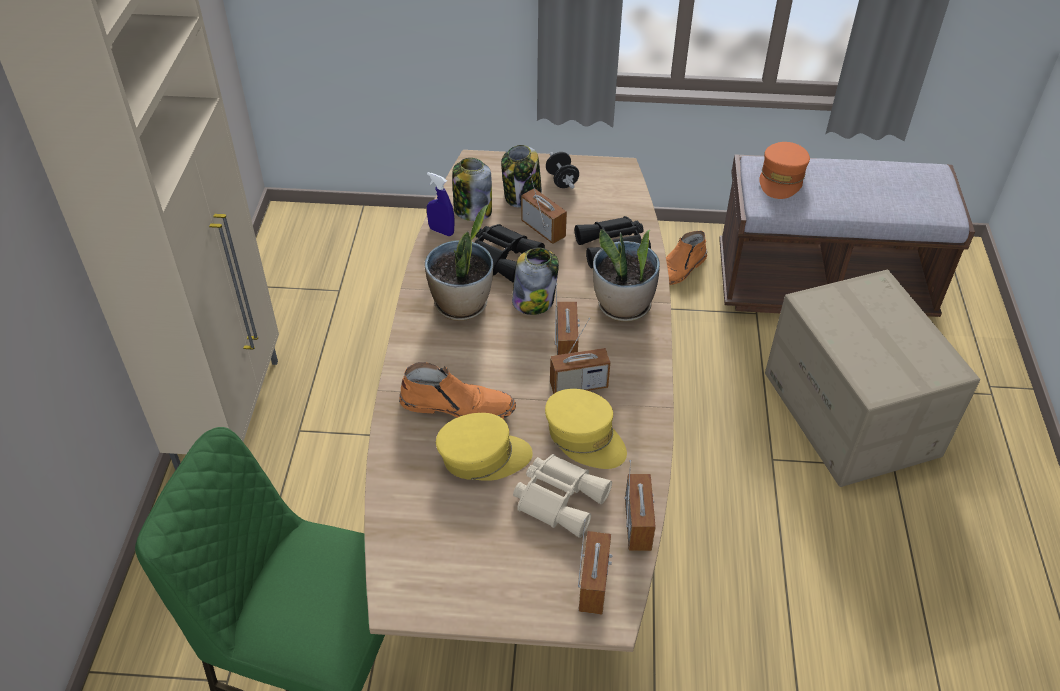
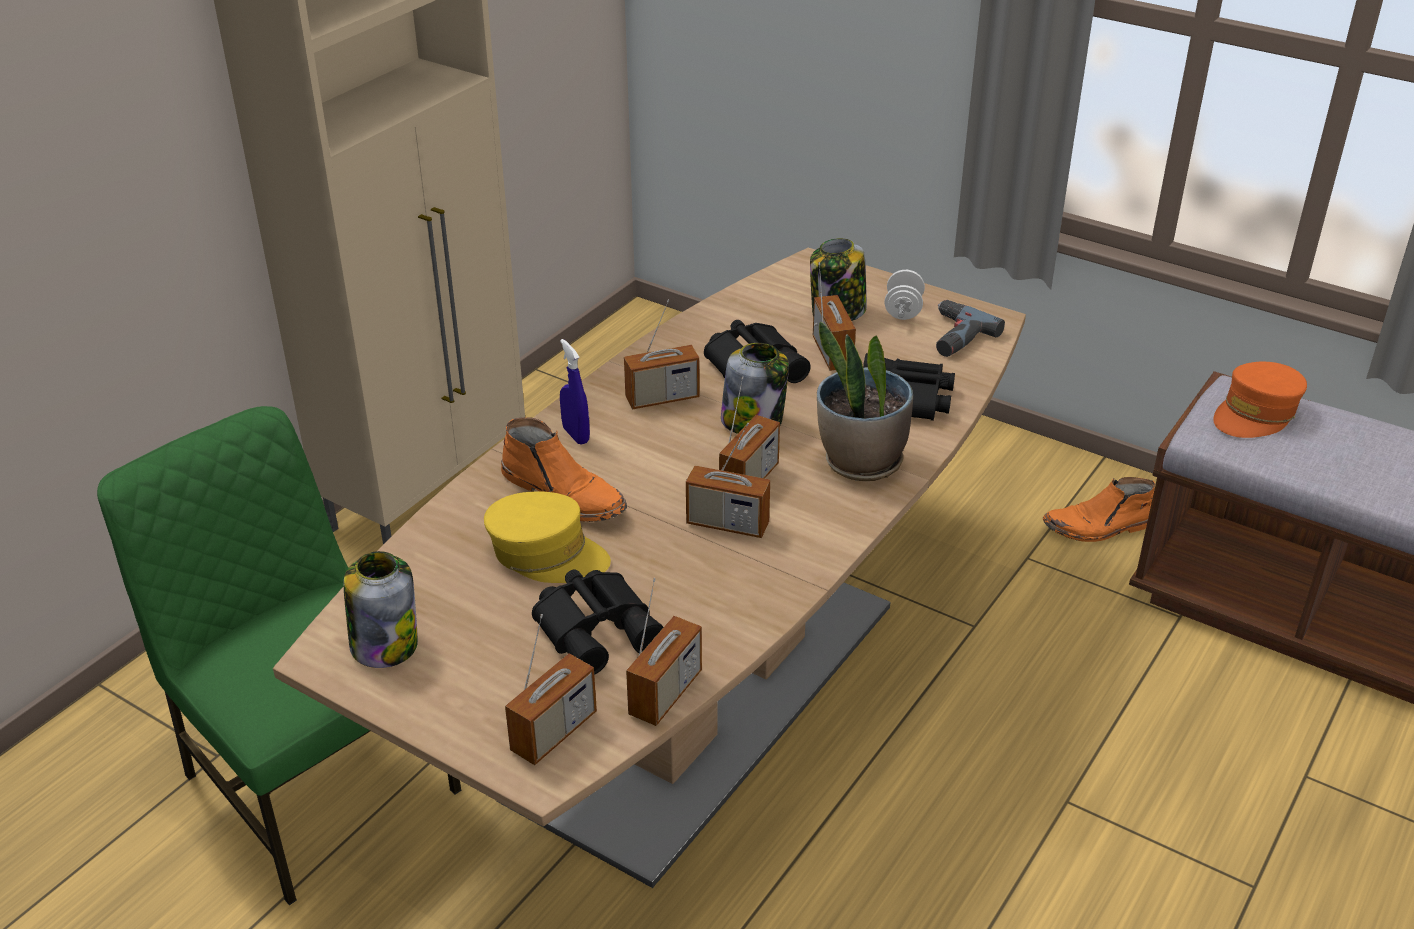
camera: 30 degrees right, 10 degrees down
potted plant [424,205,493,321] -> radio [624,299,700,409]
blue spray bottle [427,172,455,236] -> blue spray bottle moved to [560,339,590,445]
jar [452,158,492,221] -> jar moved to [344,551,418,668]
beige binoculars [513,454,612,538] -> black binoculars [532,570,663,675]
yellow cap [545,389,627,469] -> none
black dumbbell [546,152,579,189] -> white dumbbell [885,270,925,320]
cardboard box [765,270,980,487] -> none
none -> power drill [936,300,1005,357]

